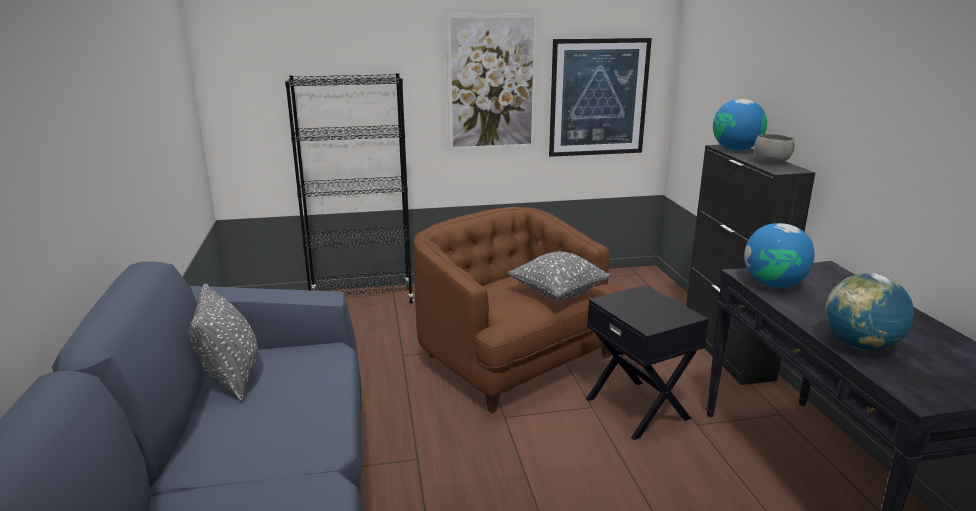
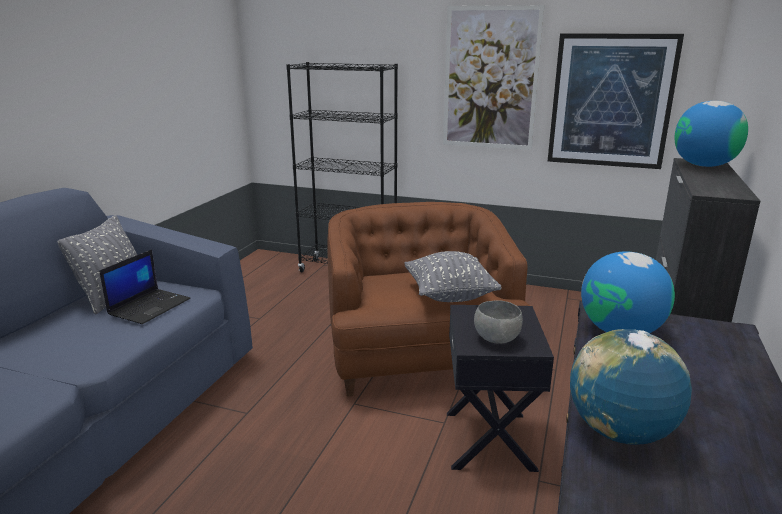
camera: 30 degrees right, 0 degrees up
grey bowl [754,134,795,164] -> grey bowl moved to [474,300,523,344]
none -> laptop [99,249,191,324]

